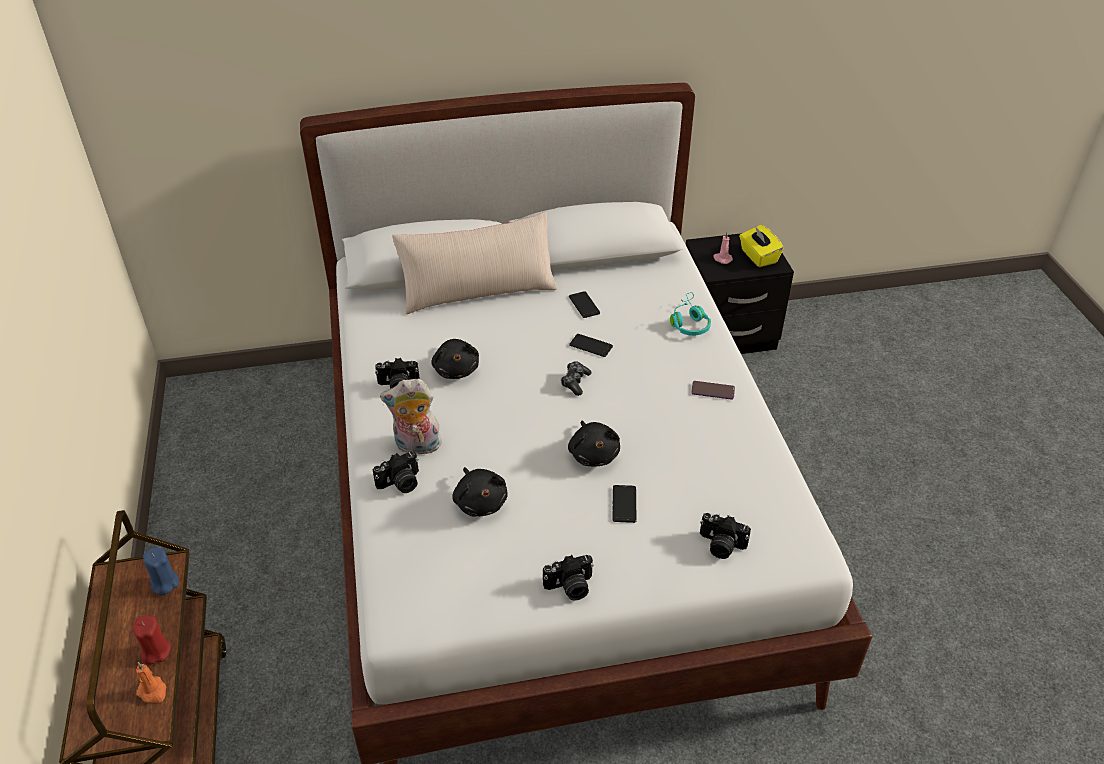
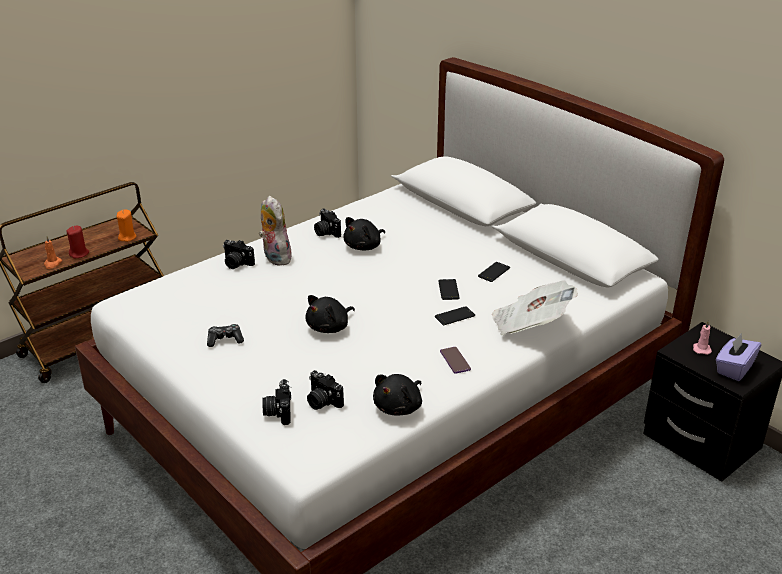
camera: 60 degrees right, 10 degrees down
blue candle [143,547,179,595] -> orange candle [117,209,136,242]
beige pillow [392,212,557,314] -> none
black plush toy [452,467,508,516] -> black plush toy moved to [373,374,422,416]
camera [543,555,594,600] -> camera moved to [307,370,344,410]
game controller [561,361,592,396] -> game controller moved to [207,324,244,347]
phone [612,485,637,523] -> phone moved to [435,306,475,325]
turquoise headphones [670,292,711,336] -> newspaper [492,280,578,335]
yellow tissue box [739,225,784,267] -> purple tissue box [716,333,761,381]

